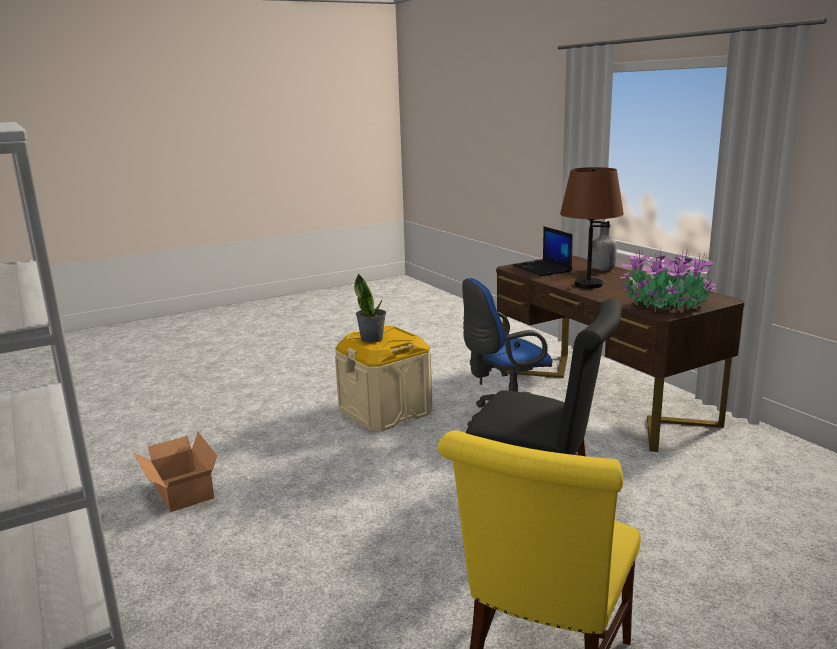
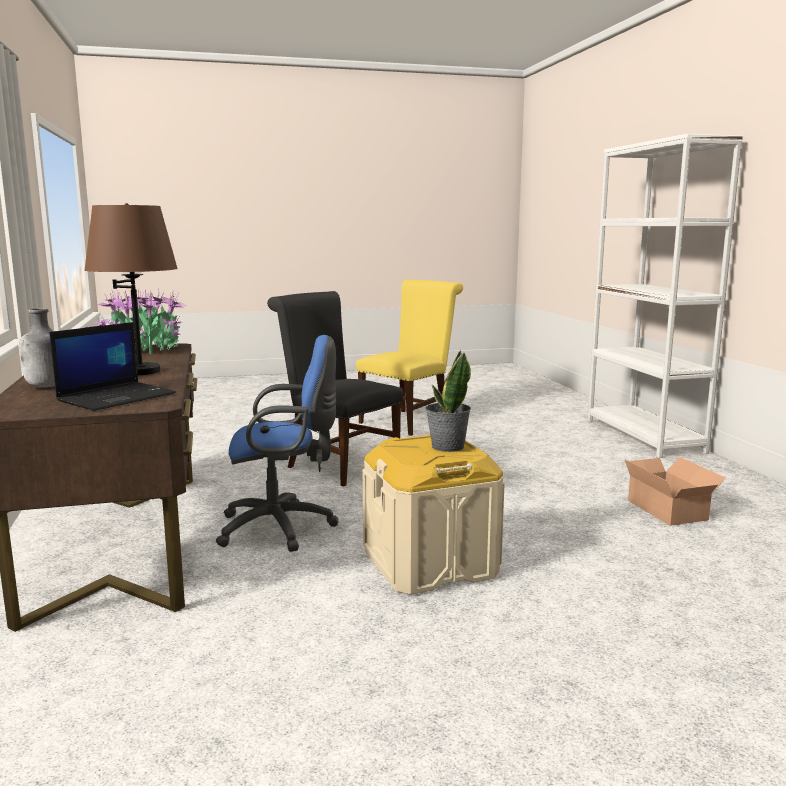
camera: 165 degrees left, 5 degrees down
laptop [513,227,573,276] -> laptop turned 45 degrees clockwise [50,322,176,411]

